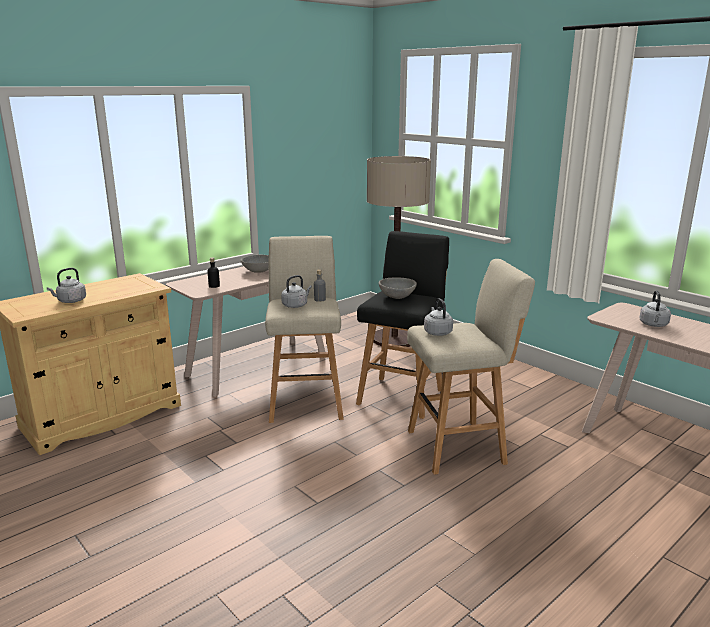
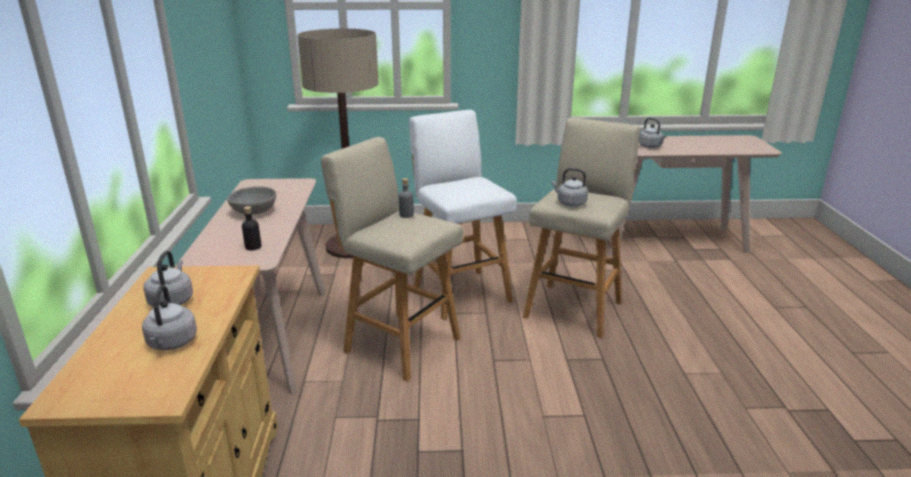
camera: 50 degrees left, 5 degrees up
grey kettle [281,275,312,308] -> grey kettle moved to [143,251,193,307]
black stool [356,231,449,419] -> white stool [409,110,517,320]
grey bowl [379,278,417,299] -> none

